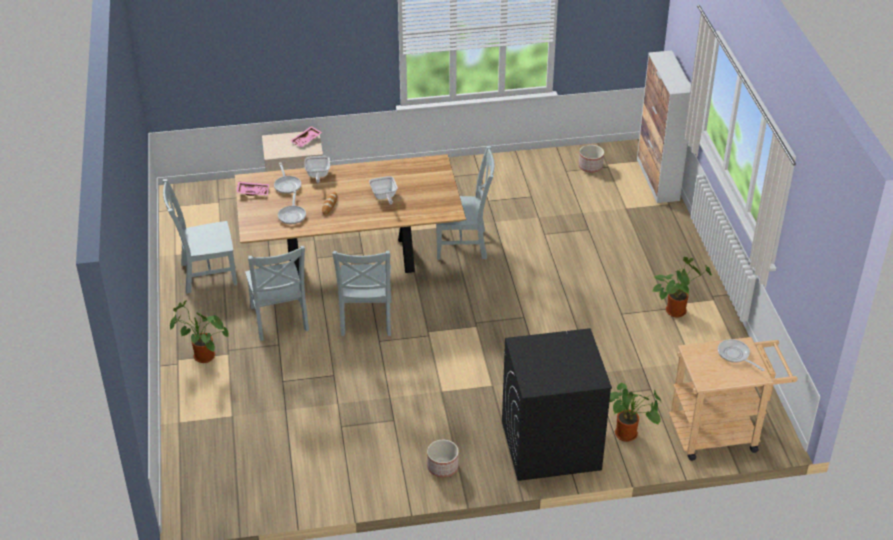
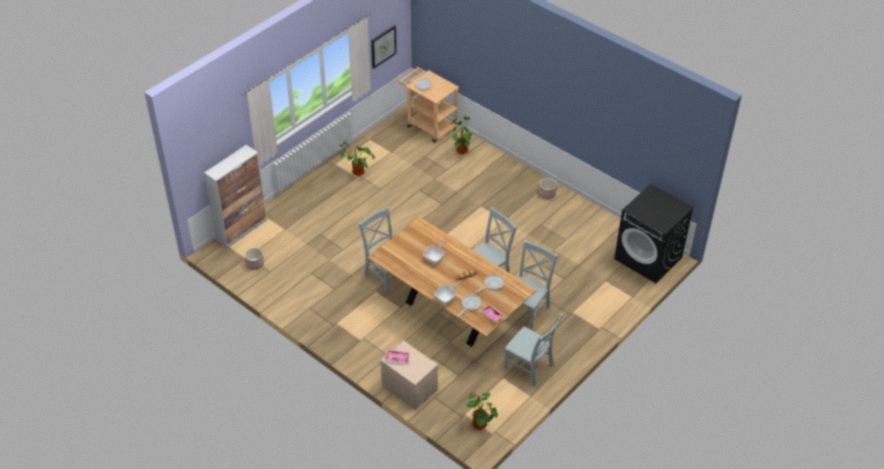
camera: 130 degrees left, 5 degrees up
potted plant [170,300,229,363] -> potted plant moved to [465,392,498,430]
black washing machine [502,328,612,481] -> black washing machine moved to [614,184,694,283]
none -> wall clock [371,25,397,69]

